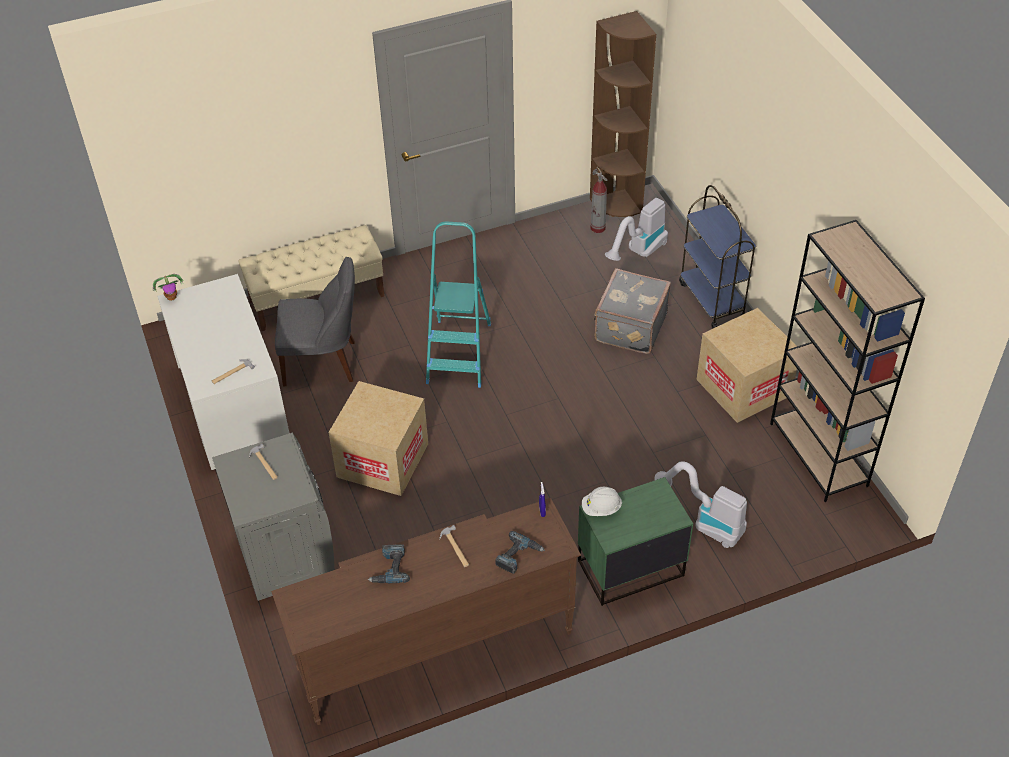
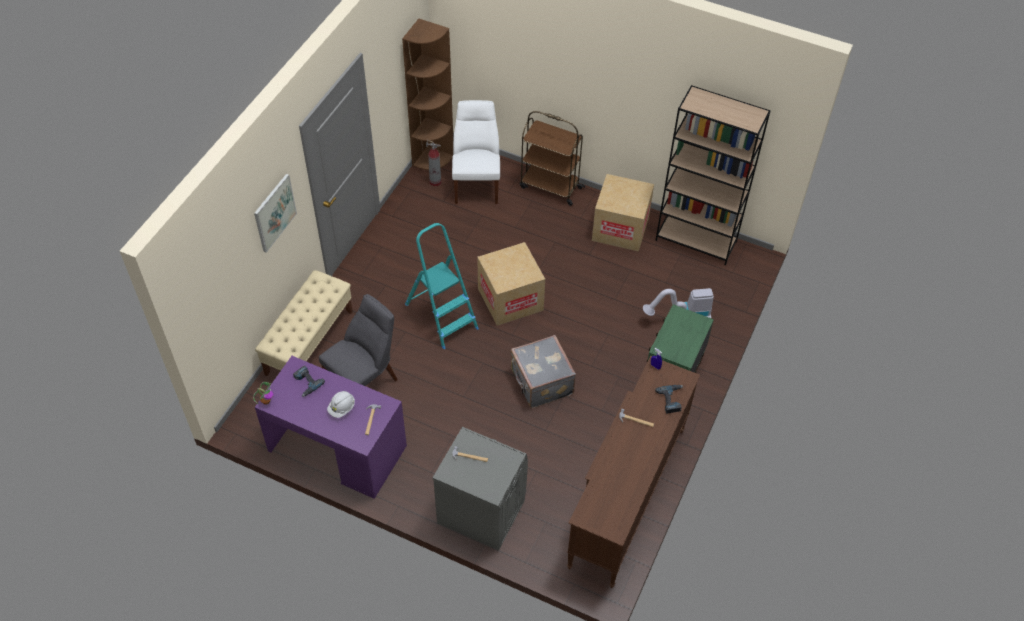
camera: 45 degrees left, 5 degrees up
white desk [157,274,289,470] -> purple desk [255,356,407,499]
cardboard box [328,381,428,496] -> cardboard box moved to [477,242,545,326]
power drill [368,544,410,583] -> power drill moved to [293,366,325,397]
white hard hat [582,487,622,516] -> white hard hat moved to [327,391,355,418]
grey suitcase [594,268,671,354] -> grey suitcase moved to [511,335,576,408]
vacuum cleaner [605,198,668,261] -> white chair [452,100,500,204]
blue cart [679,185,756,329] -> brown cart [520,111,585,206]
none -> picture [254,174,297,253]

